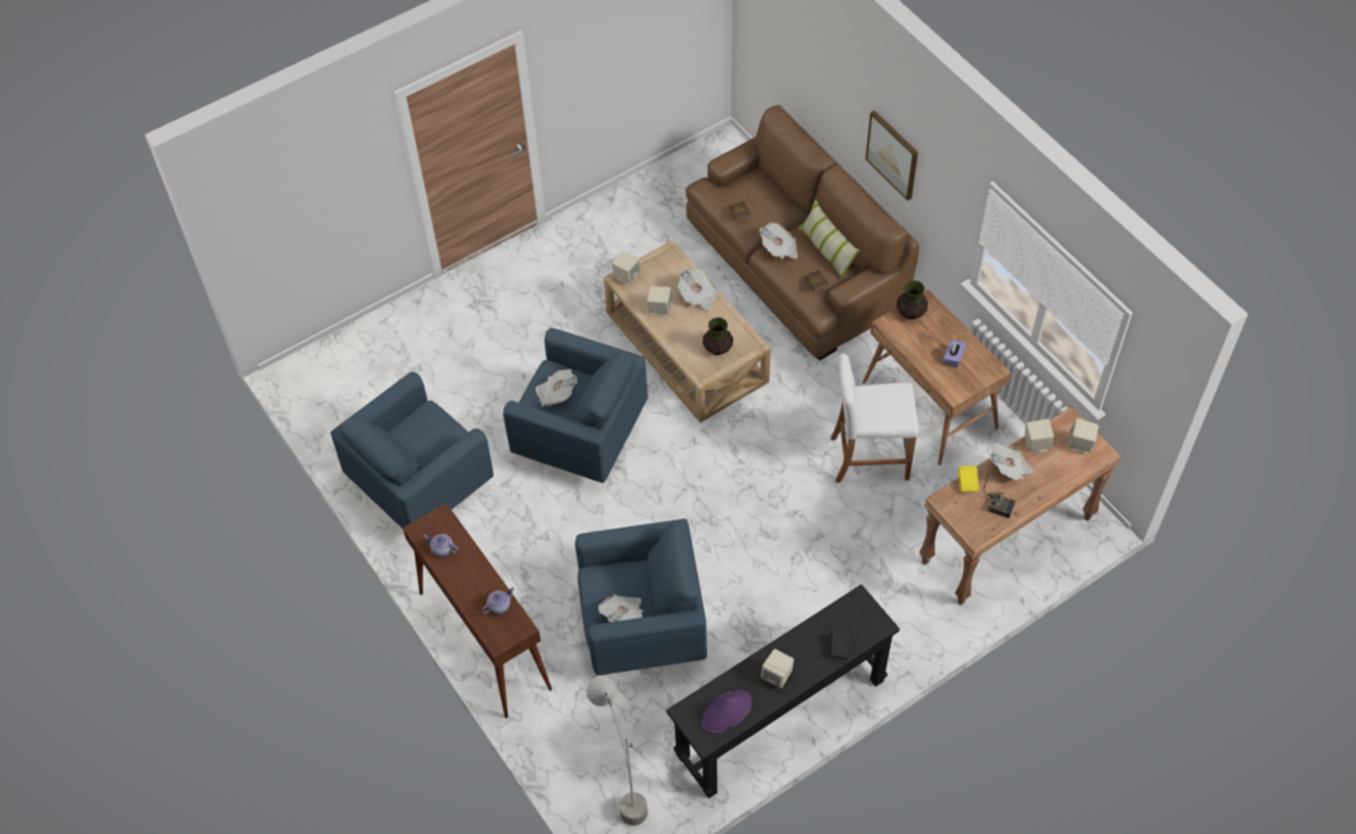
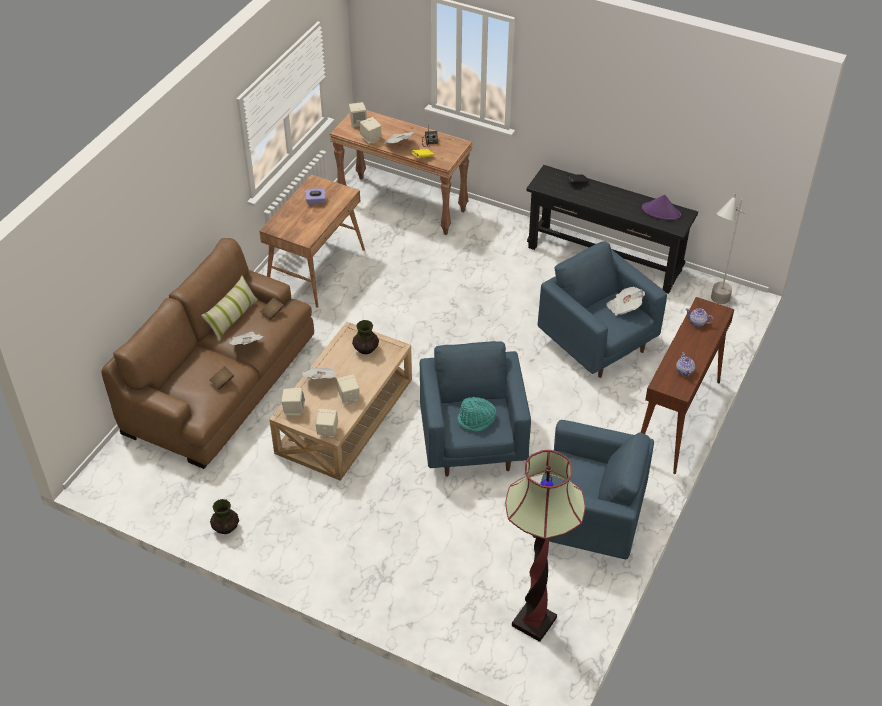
camera: 120 degrees left, 10 degrees down
newspaper [535,369,577,406] -> turquoise hat [457,397,496,432]
beige speaker [761,649,794,688] -> beige speaker moved to [281,388,305,416]
white stool [831,353,919,483] -> none
picture [865,110,918,201] -> none
vase [896,280,928,319] -> vase moved to [210,499,239,534]
none -> floor lamp [505,450,586,642]

